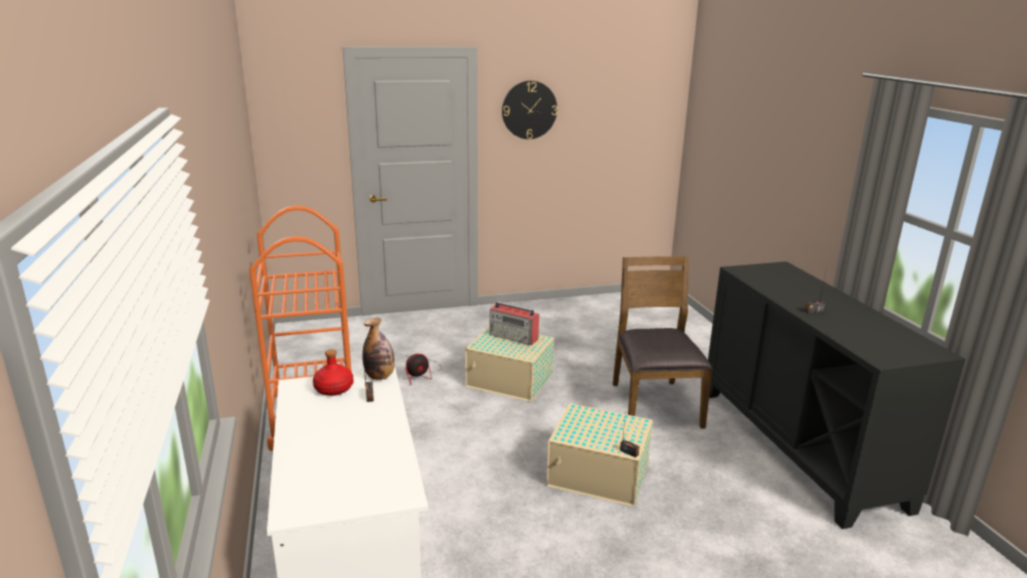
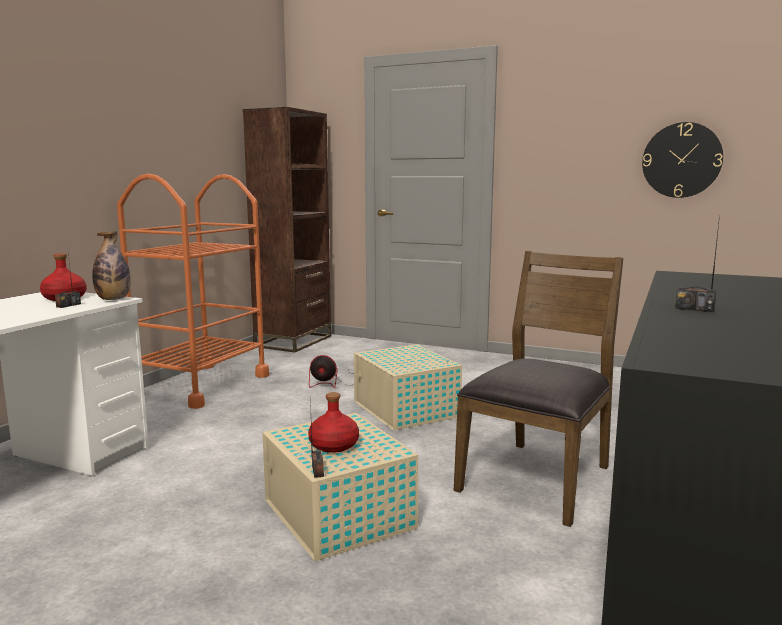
camera: 40 degrees right, 10 degrees down
radio [490,301,539,345] -> none
wall clock [502,81,557,139] -> wall clock moved to [642,122,723,198]
none -> brown bookcase [243,107,332,353]
none -> red bottle [308,392,359,453]

